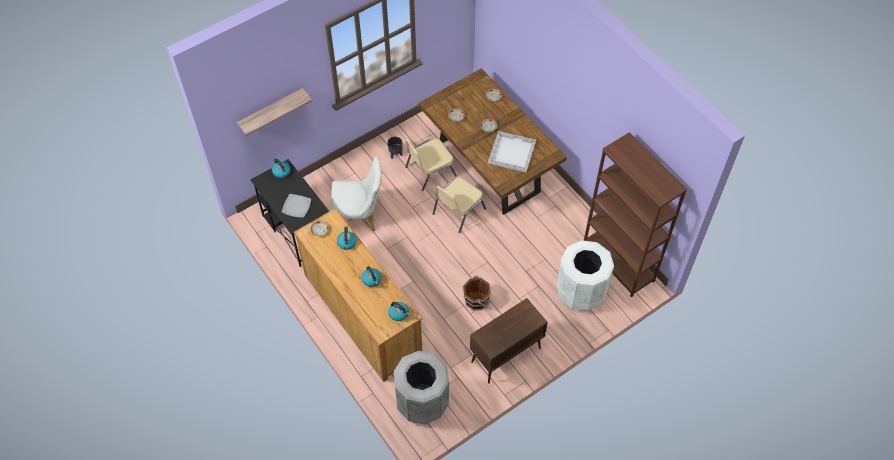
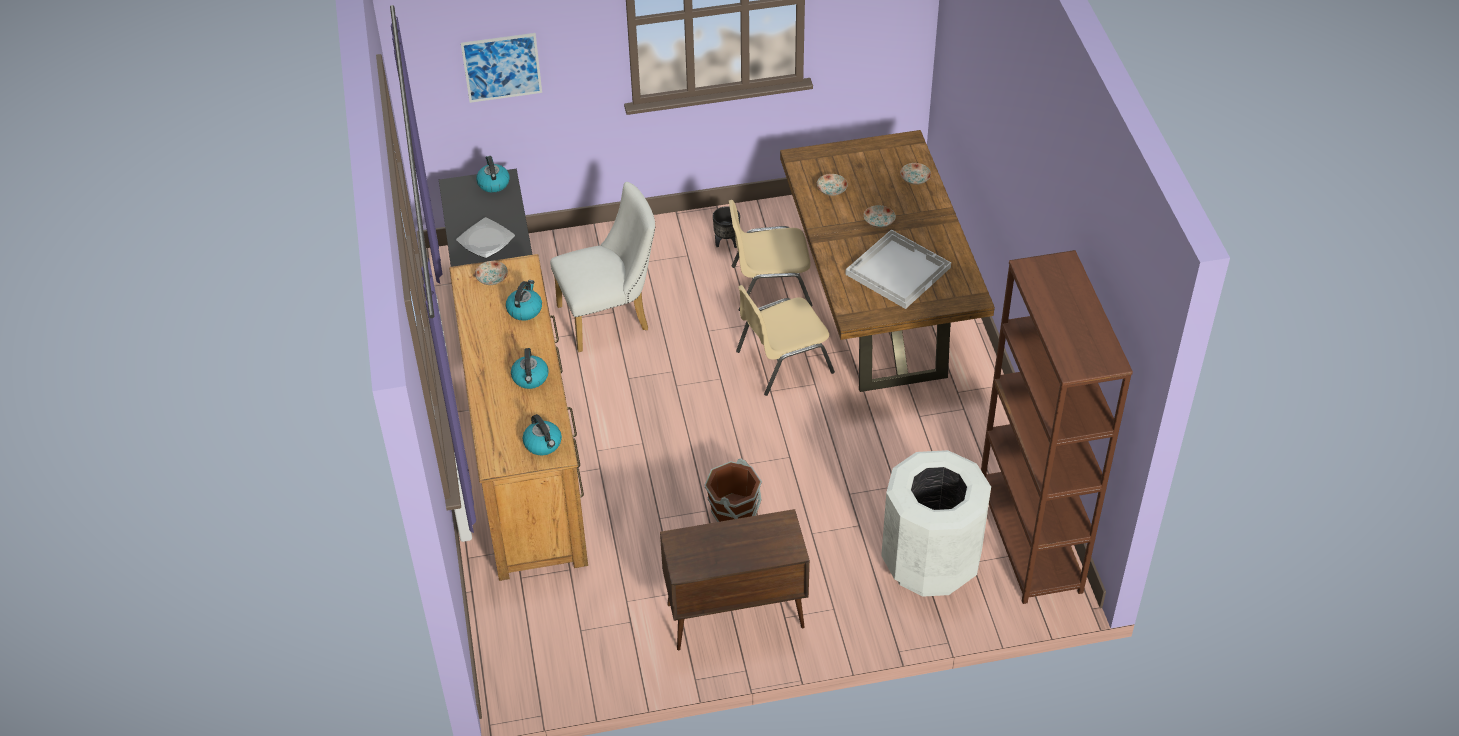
camera: 25 degrees right, 10 degrees down
shelf [237,88,312,136] -> picture [461,33,542,103]
white chair [330,157,382,232] -> white chair turned 45 degrees counterclockwise [550,182,655,352]
grey trash can [394,351,449,424] -> none

